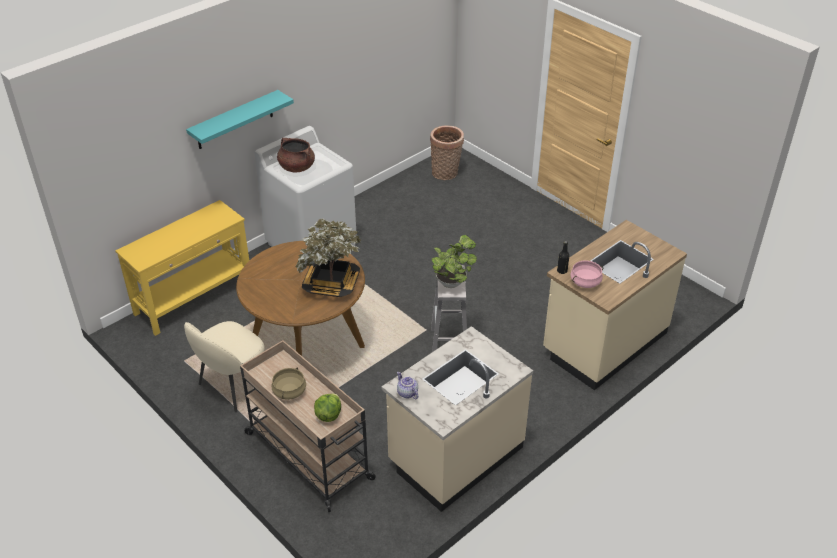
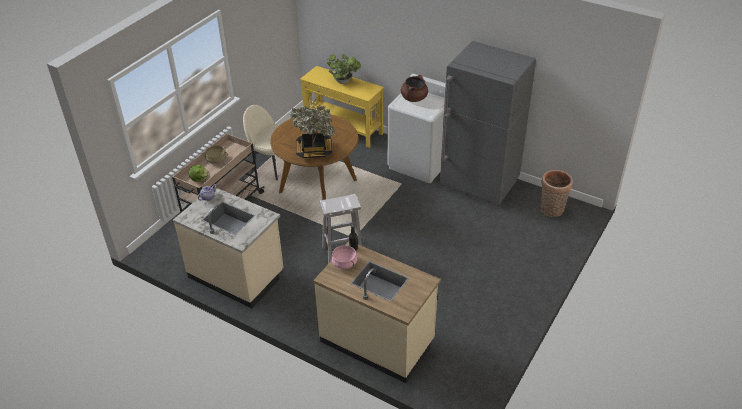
camera: 75 degrees right, 0 degrees up
turquoise shelf [186,90,294,149] -> none
potted plant [431,235,477,288] -> potted plant moved to [327,54,361,84]
none -> grey fridge [440,41,536,205]

